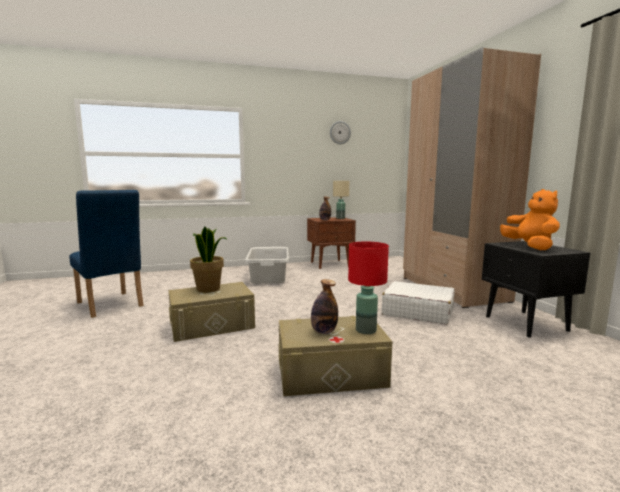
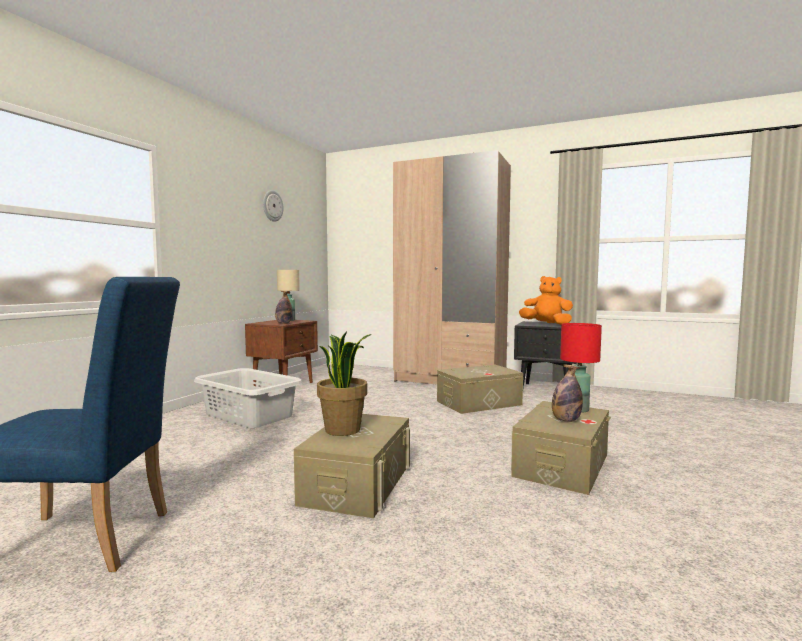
camera: 50 degrees left, 5 degrees down
white suitcase [382,281,455,325] -> beige storage box [437,365,523,414]

